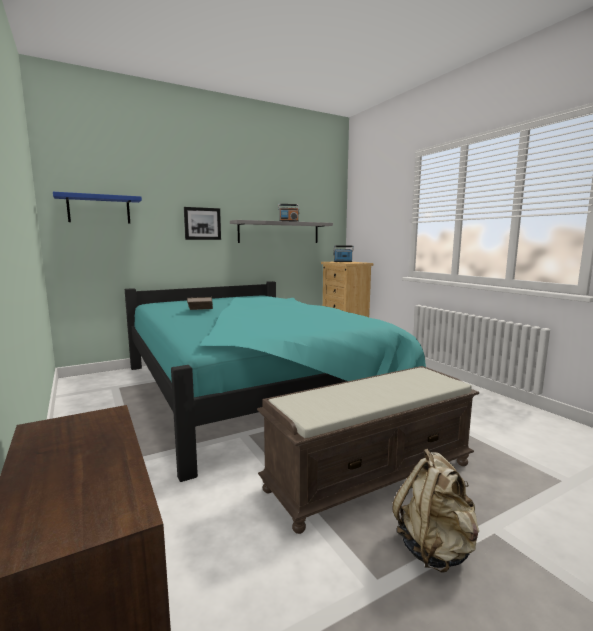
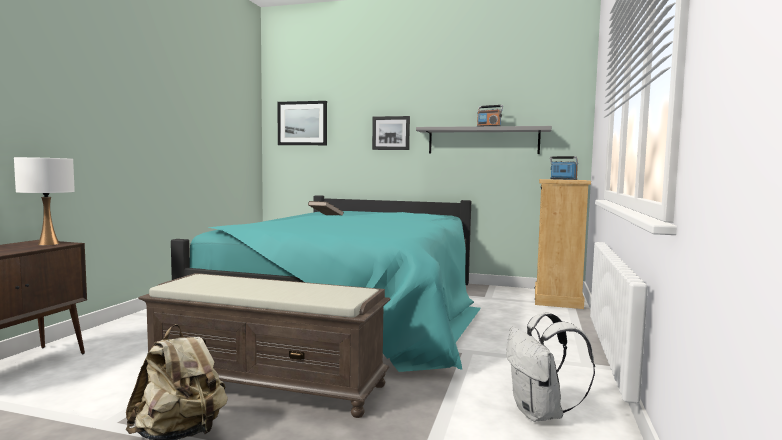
camera: 45 degrees right, 5 degrees down
blue shelf [53,192,142,224] -> picture [277,101,327,145]
none -> white table lamp [14,157,75,245]
none -> white backpack [506,312,595,422]

